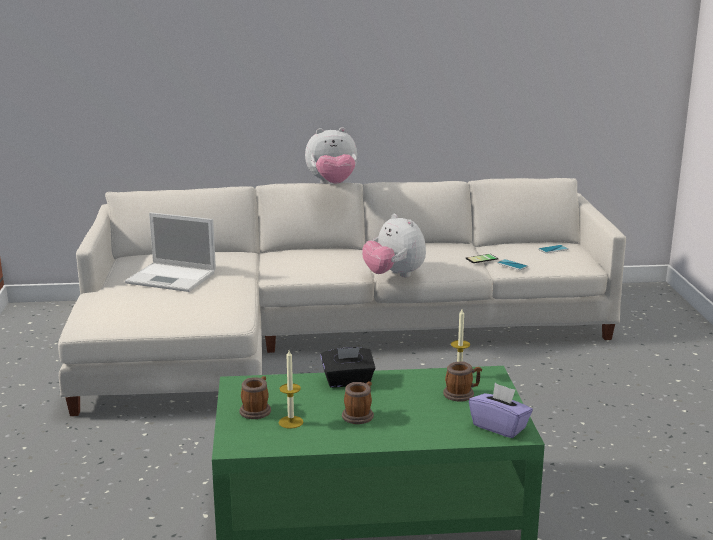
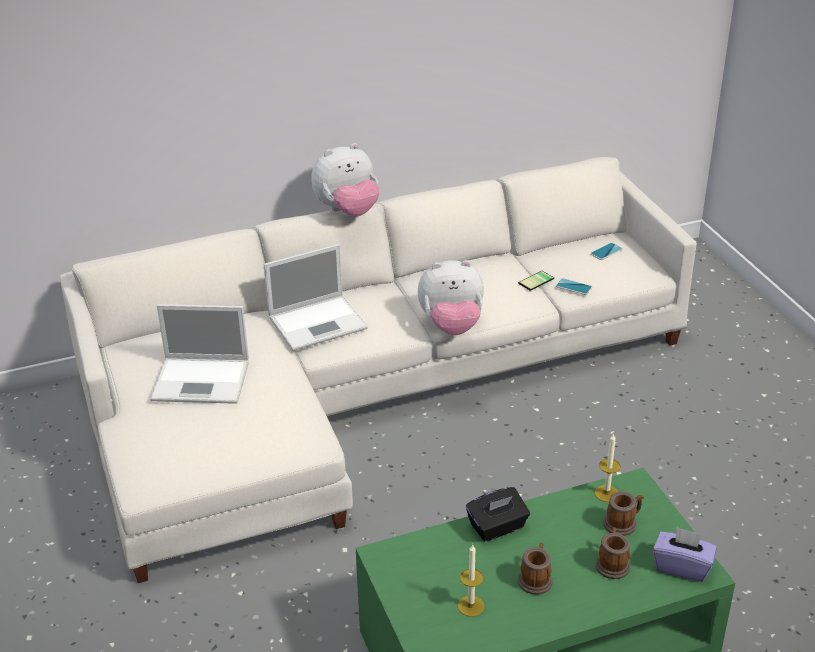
camera: 15 degrees left, 15 degrees up
mug [239,376,271,419] -> mug moved to [596,527,630,579]
plush toy [362,214,426,277] -> plush toy turned 45 degrees counterclockwise [418,260,484,335]
none -> laptop [263,244,368,351]

